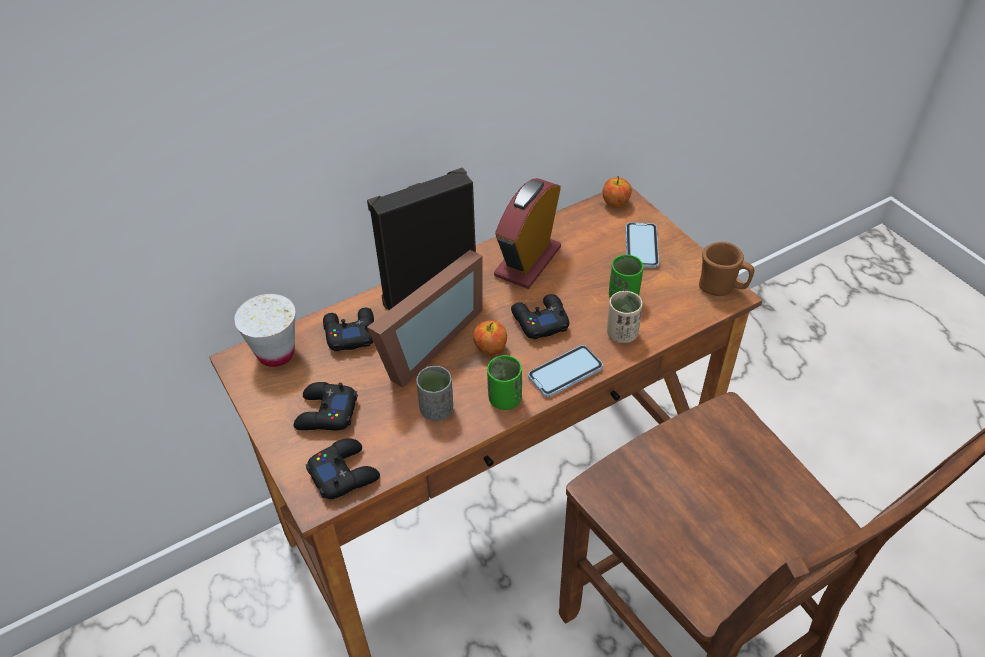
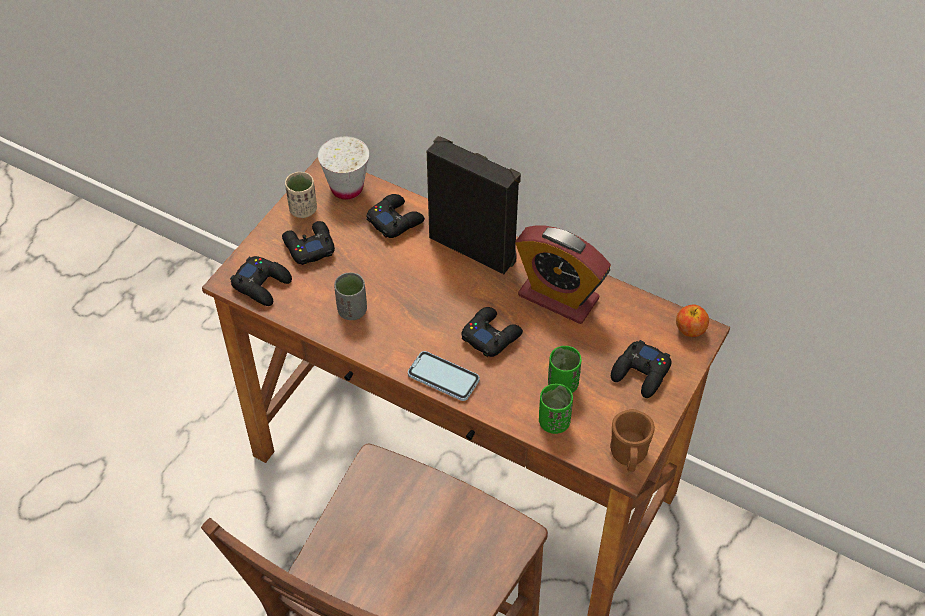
camera: 60 degrees right, 5 degrees up
picture frame [367,250,483,388] -> none
apple [473,320,507,355] -> none
green cup [487,355,522,410] -> green cup moved to [539,384,573,434]
alarm clock [494,178,561,289] -> alarm clock turned 150 degrees counterclockwise [515,225,611,324]
beige cup [607,291,643,343] -> beige cup moved to [285,172,317,218]
phone [626,223,659,268] -> black game controller [611,340,671,398]

